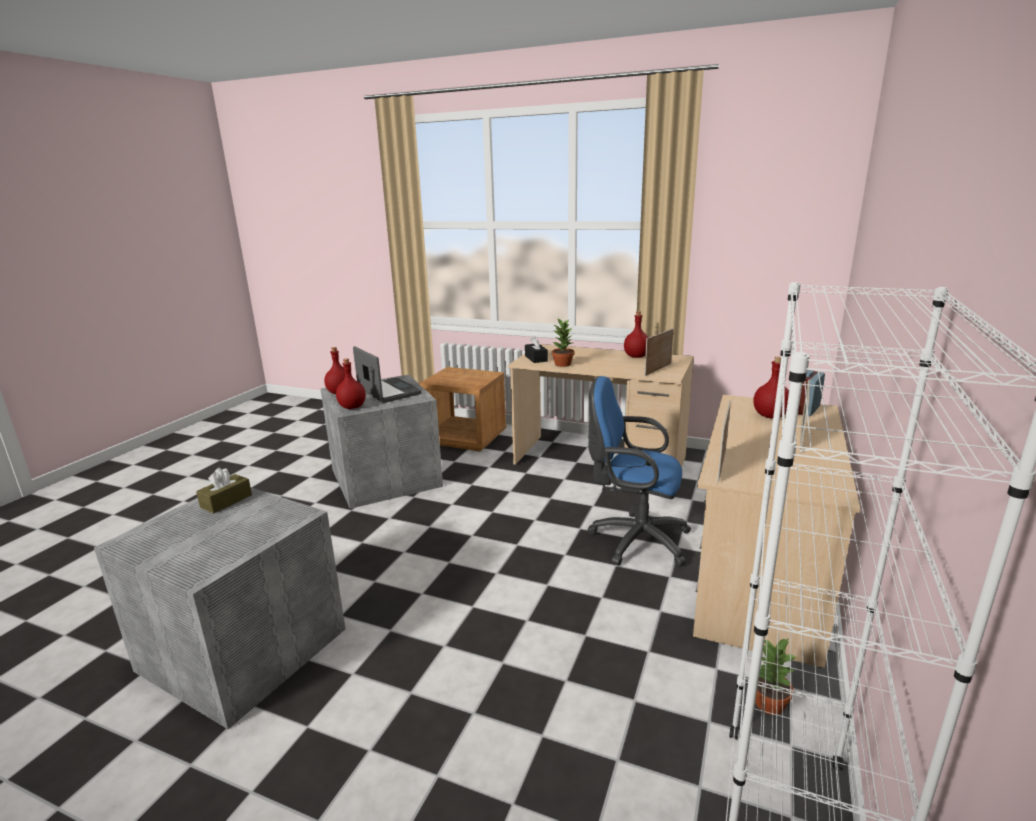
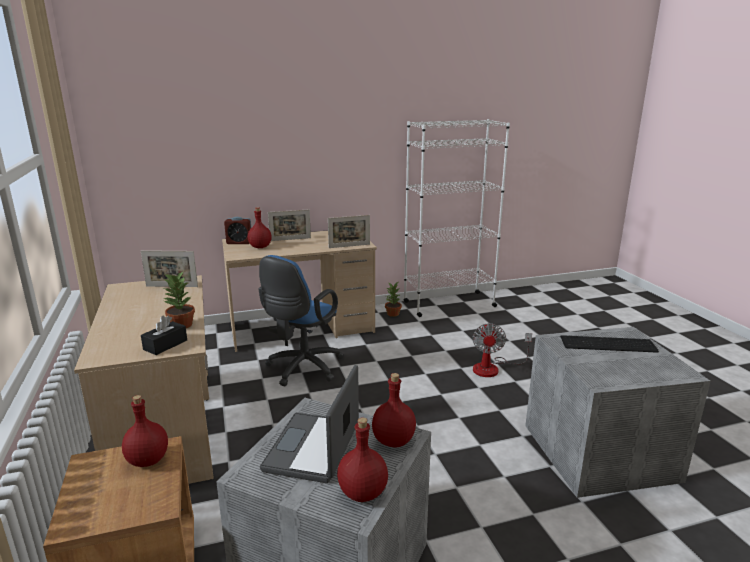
camera: 130 degrees left, 0 degrees up
brown tissue box [196,467,252,514] -> none
blue office chair [587,376,691,567] -> blue office chair turned 45 degrees clockwise [258,255,344,386]
red bottle [624,311,649,358] -> red bottle moved to [122,395,168,467]
none -> fan [472,323,532,377]
none -> keyboard [560,335,659,353]

